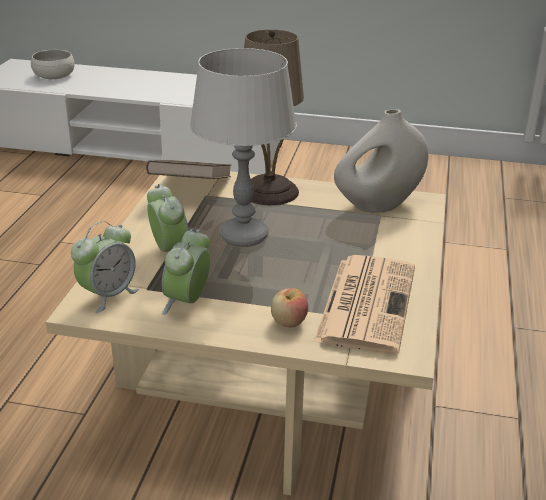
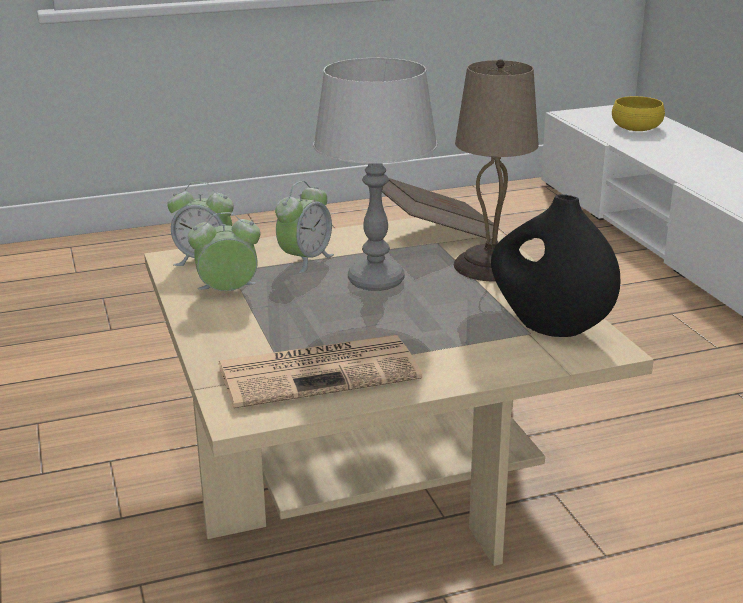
camera: 60 degrees right, 5 degrees down
white bowl [31,50,75,79] -> yellow bowl [612,96,665,131]
apple [271,288,308,327] -> none
white vase [334,109,428,213] -> black vase [491,194,620,337]

